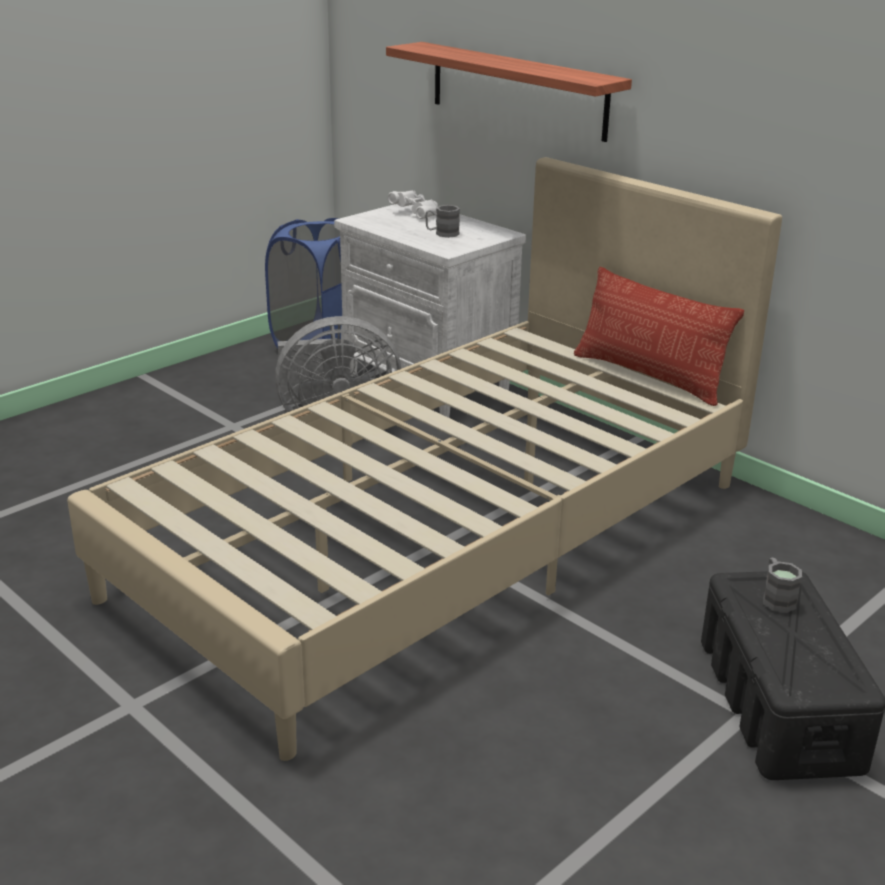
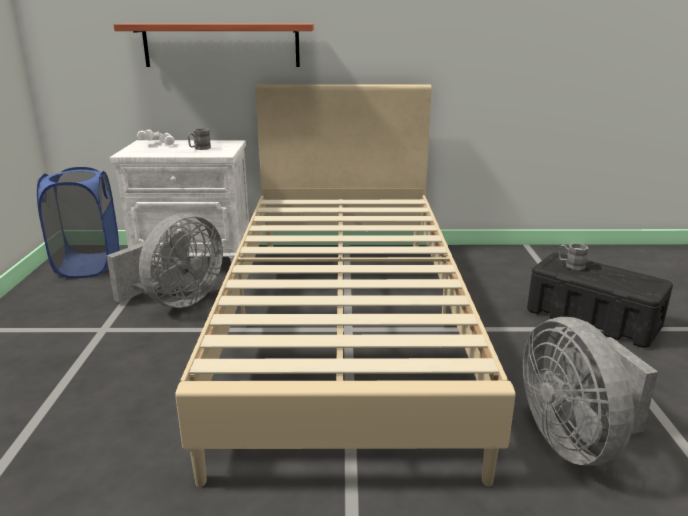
camera: 45 degrees left, 5 degrees down
pillow [574,267,744,406] -> none
none -> grey fan [523,317,658,466]

